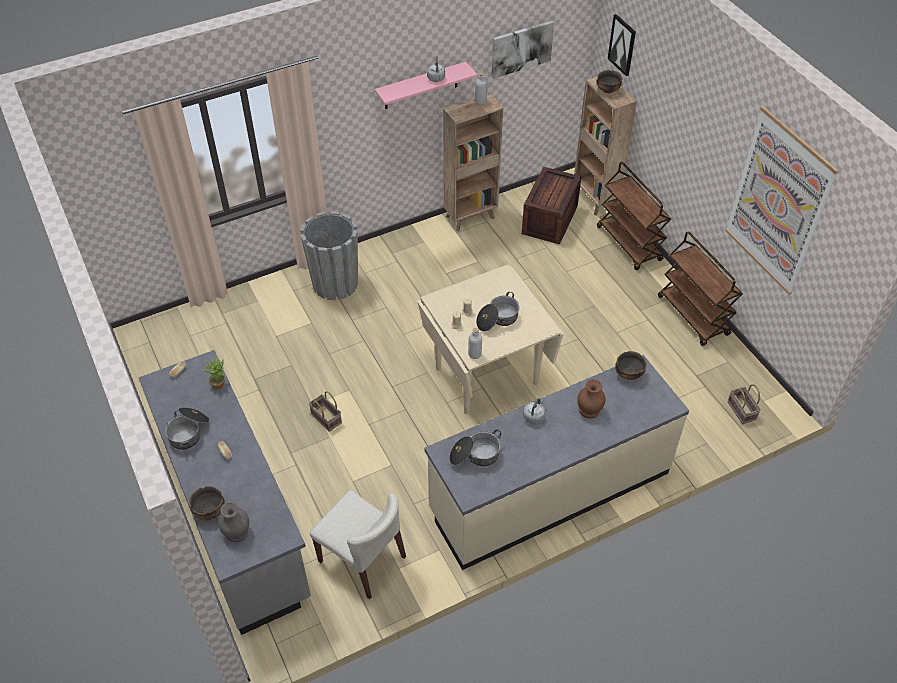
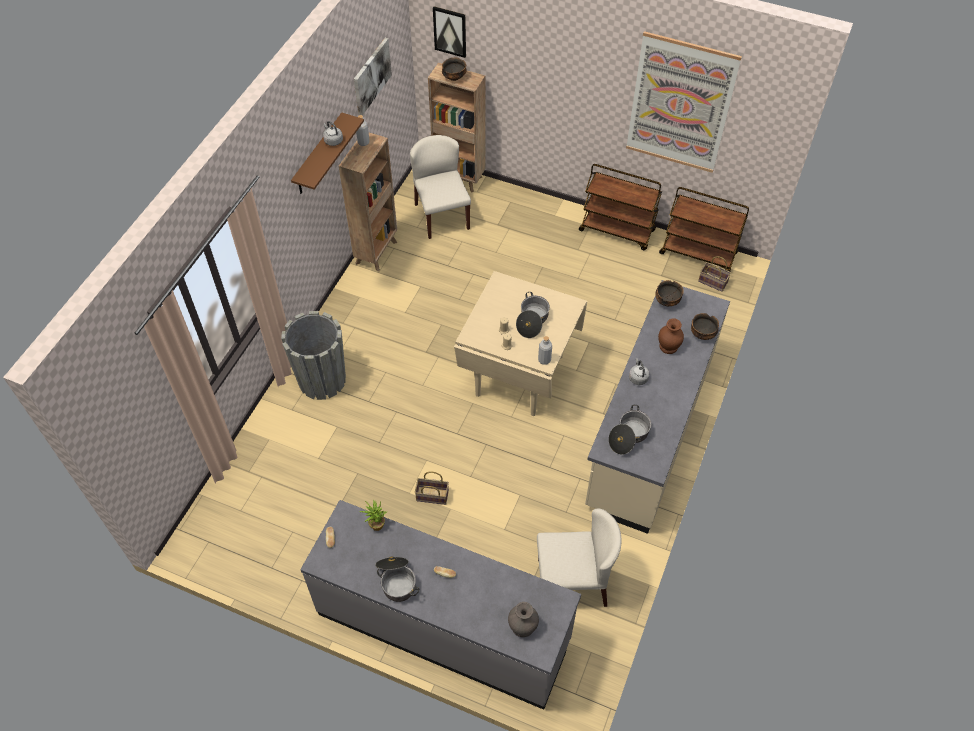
camera: 40 degrees left, 5 degrees up
bowl [189,486,225,520] -> bowl moved to [691,313,719,340]
pink shelf [375,62,477,109] -> brown shelf [291,113,364,194]
crate [522,167,582,244] -> beige chair [410,135,471,239]
brown cart [597,162,671,270] -> brown cart moved to [659,187,749,271]

